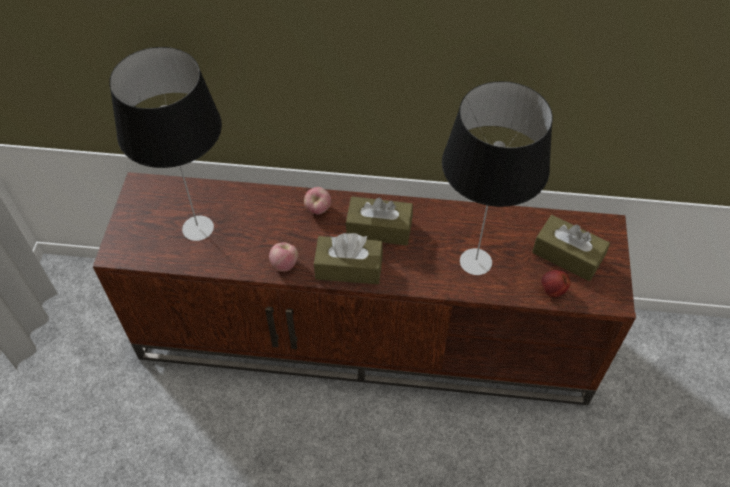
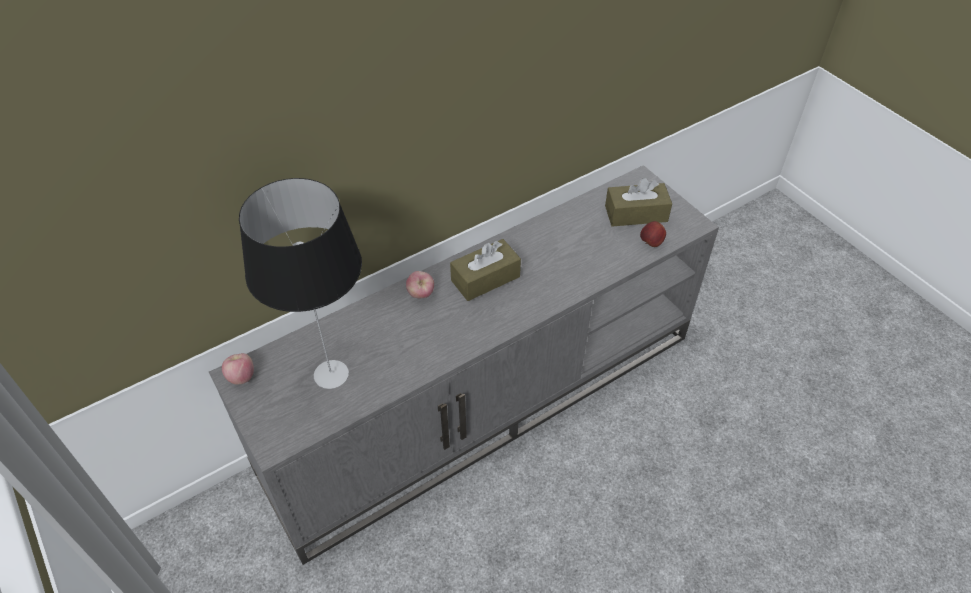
camera: 40 degrees left, 5 degrees down
brown tv stand [93,172,636,405] -> grey tv stand [209,165,719,565]
apple [269,243,298,272] -> apple moved to [222,353,254,385]
brown tissue box [314,233,383,284] -> none
table lamp [442,81,553,275] -> none

